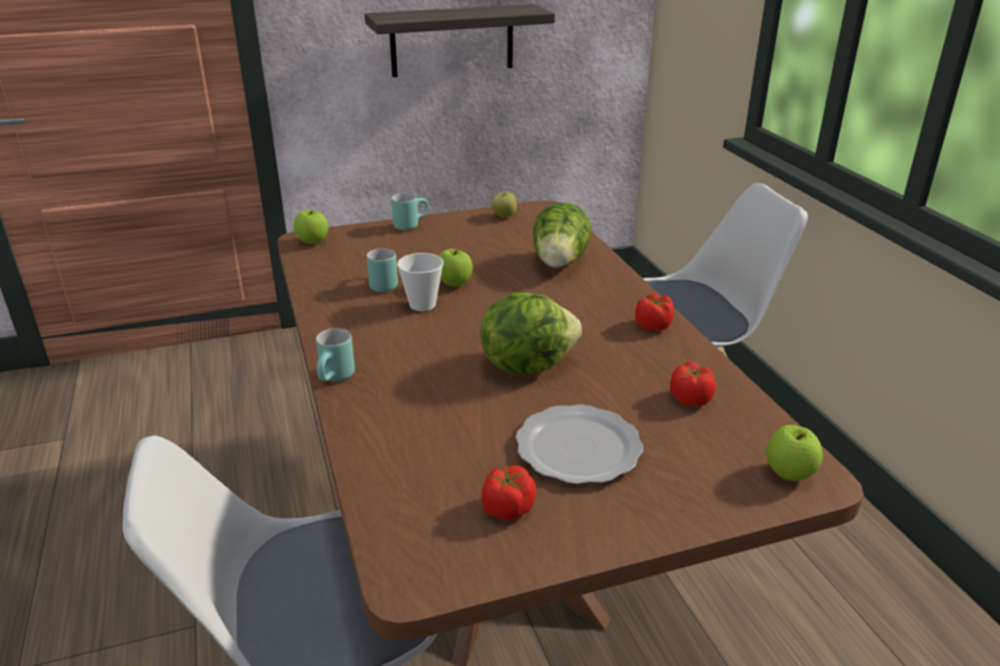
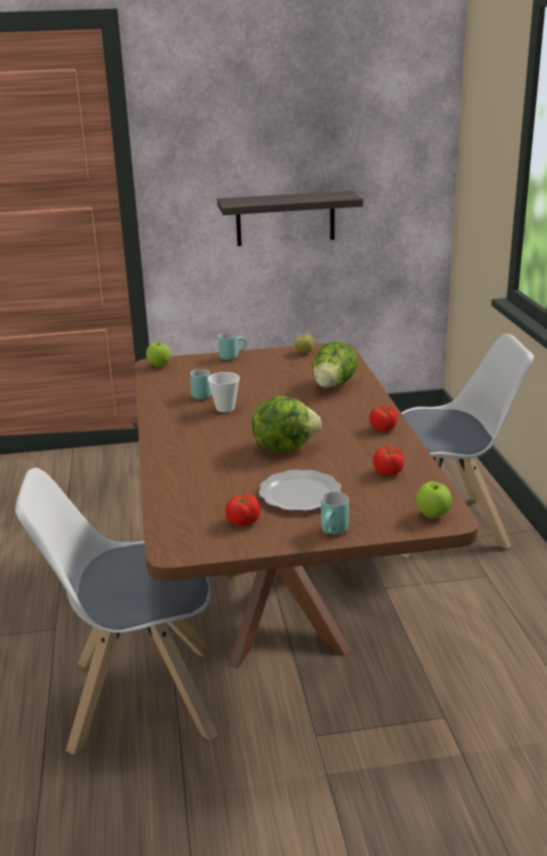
camera: 10 degrees right, 5 degrees down
turquoise mug [316,328,355,381] -> turquoise mug moved to [321,492,349,534]
apple [439,249,473,287] -> none

